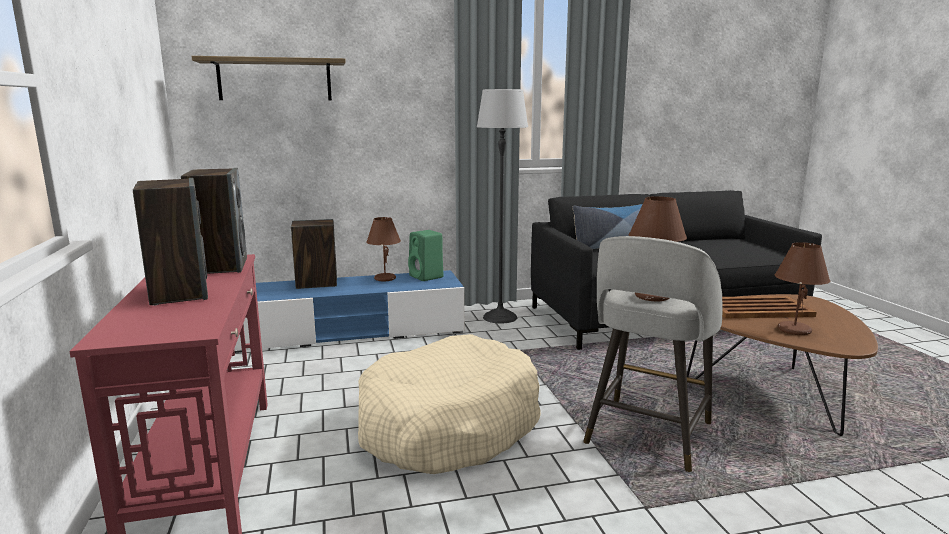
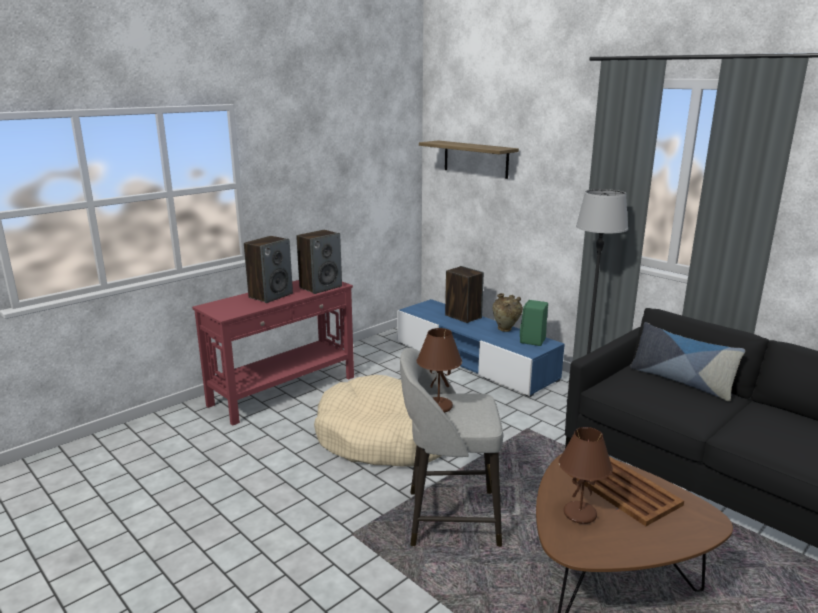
camera: 60 degrees right, 5 degrees up
brown table lamp [366,217,401,281] -> beige vase [493,293,523,332]

